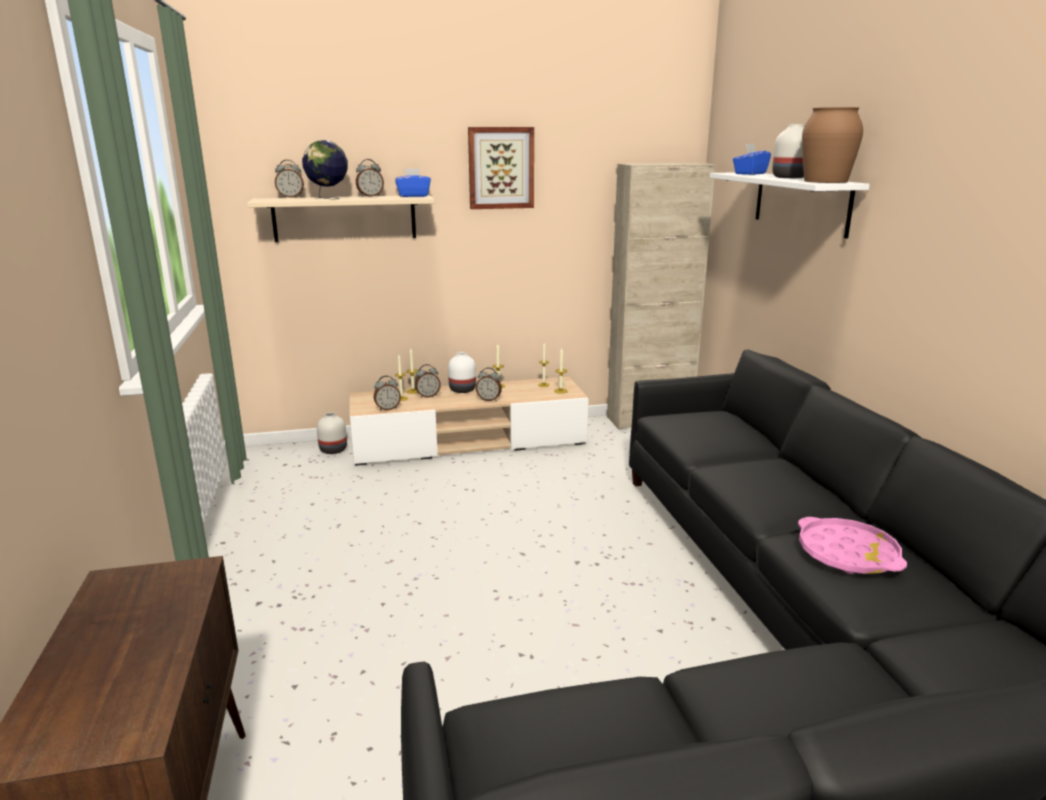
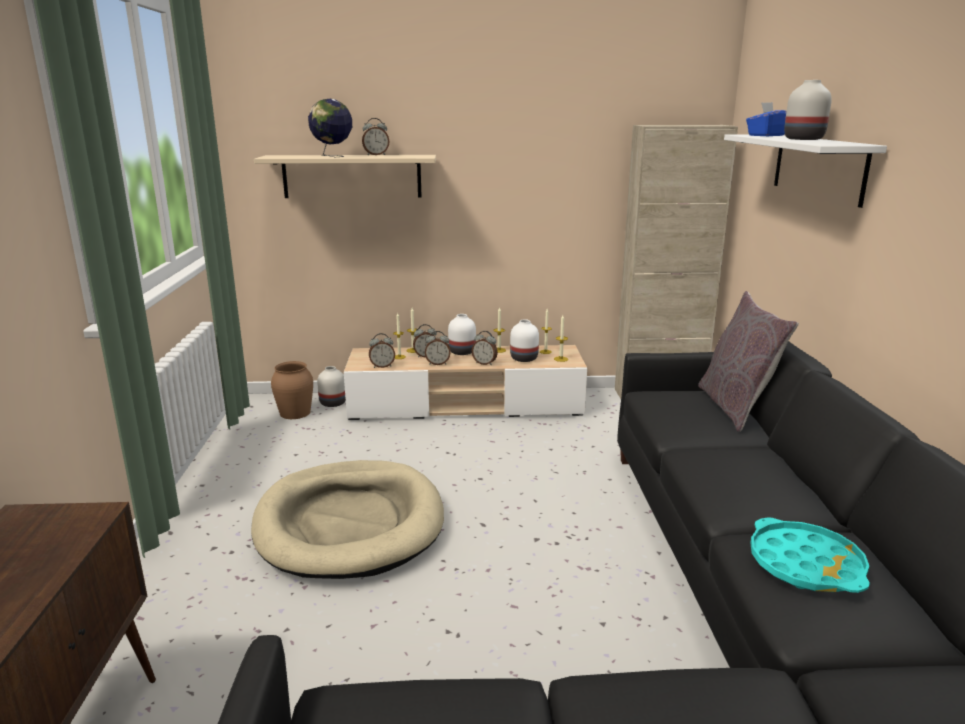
camera: 10 degrees right, 0 degrees up
alarm clock [275,160,304,198] -> alarm clock moved to [425,331,451,365]
blue tissue box [395,168,431,197] -> none
picture [468,127,534,209] -> none
pink tray [798,517,907,574] -> turquoise tray [750,517,870,593]
brown vase [802,107,863,183] -> brown vase moved to [271,361,313,419]
none -> beige dog bed [251,460,444,579]
none -> white vase [510,319,539,362]
none -> grey pillow [698,291,799,432]

